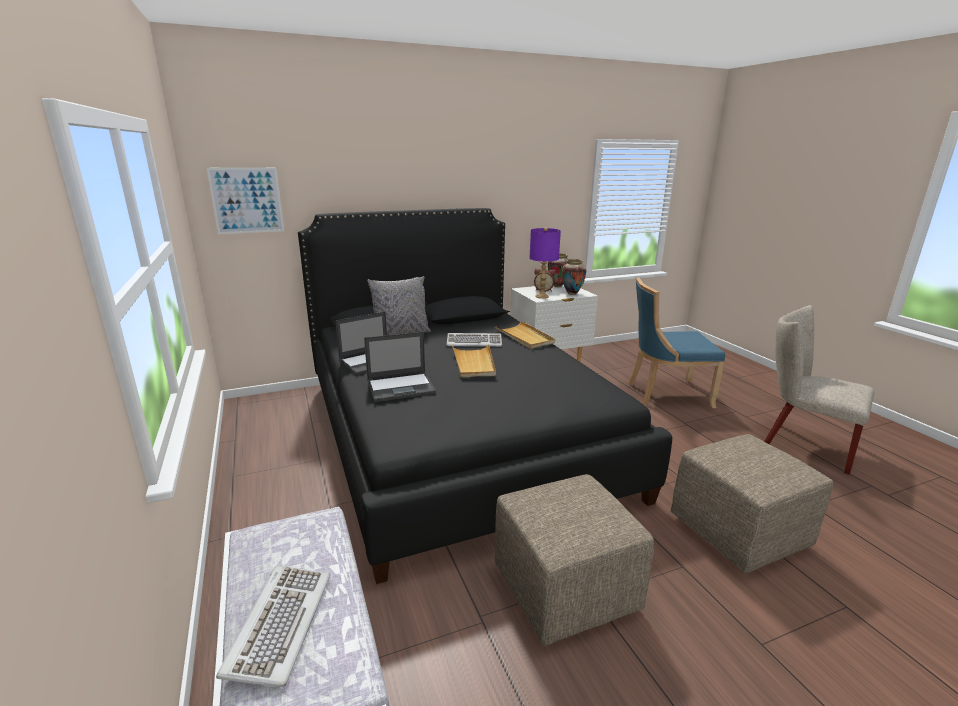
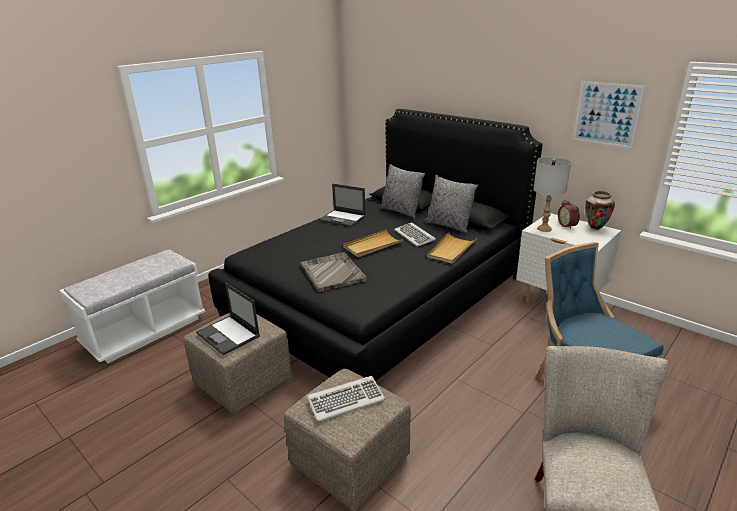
camera: 65 degrees right, 5 degrees up
picture [207,167,284,234] -> picture moved to [573,81,645,148]
keyboard [216,565,330,687] -> keyboard moved to [307,376,385,422]
laptop [364,332,436,402] -> laptop moved to [196,283,260,355]
purple table lamp [530,228,561,299] -> grey table lamp [533,157,571,232]
vase [562,259,586,295] -> none
none -> grey tray [300,252,367,292]
none -> grey pillow [425,175,478,233]

